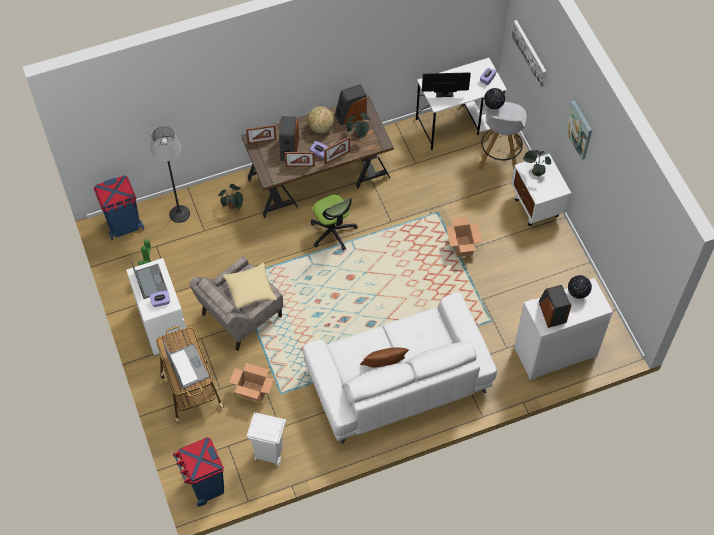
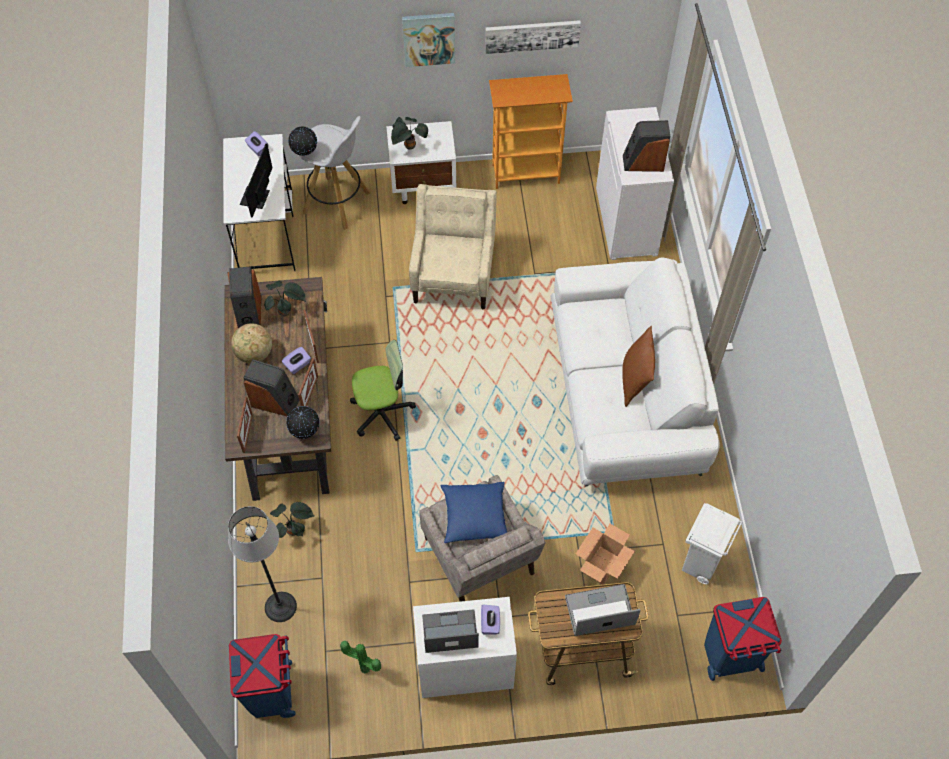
camera: 75 degrees left, 0 degrees up
beige pillow [223,263,277,309] -> blue pillow [441,482,507,543]
cardboard box [446,217,482,257] -> beige armchair [409,184,497,309]
picture [512,20,546,87] -> picture moved to [485,20,581,54]
globe [568,275,592,299] -> globe moved to [286,406,319,439]
none -> bookcase [489,74,573,189]

